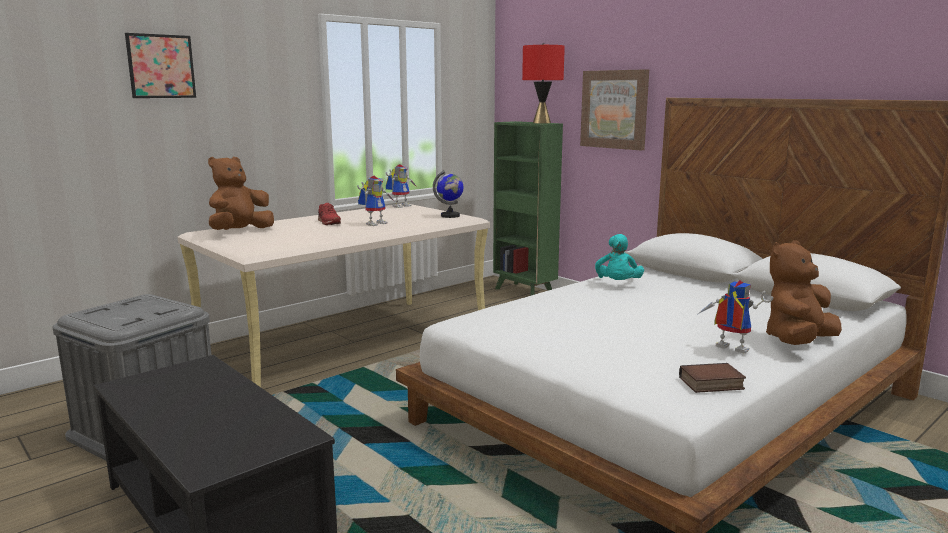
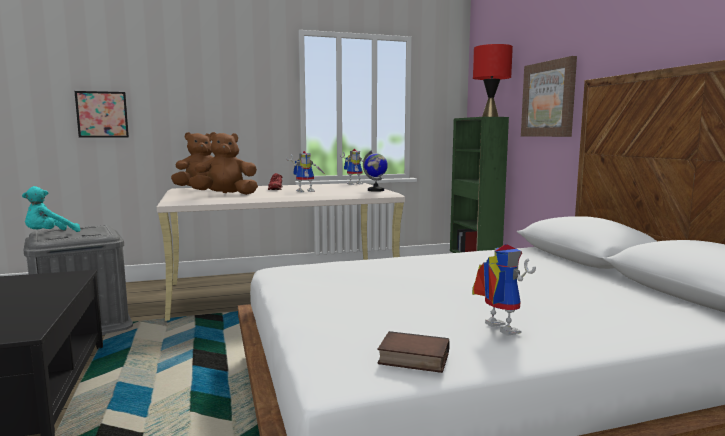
camera: 25 degrees right, 5 degrees down
picture [125,33,196,98] -> picture moved to [75,91,129,137]
turquoise plush toy [595,234,644,280] -> turquoise plush toy moved to [22,186,81,232]
brown plush toy [766,240,842,345] -> brown plush toy moved to [189,132,258,195]

